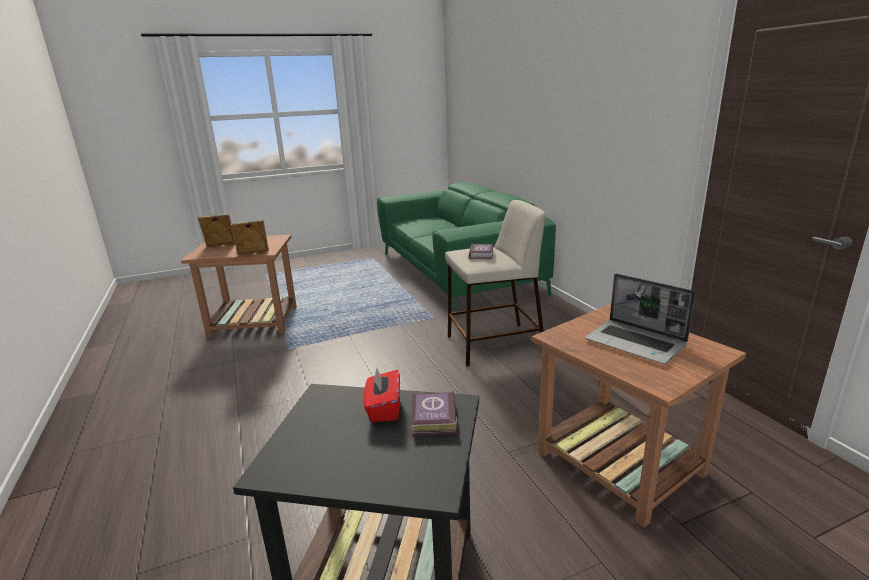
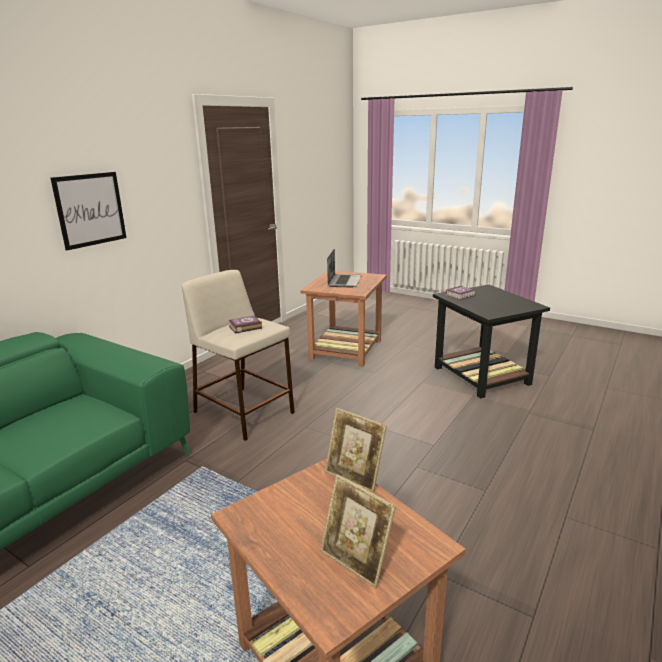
camera: 125 degrees left, 0 degrees up
red tissue box [364,367,400,422] -> none
none -> picture [51,172,127,251]

